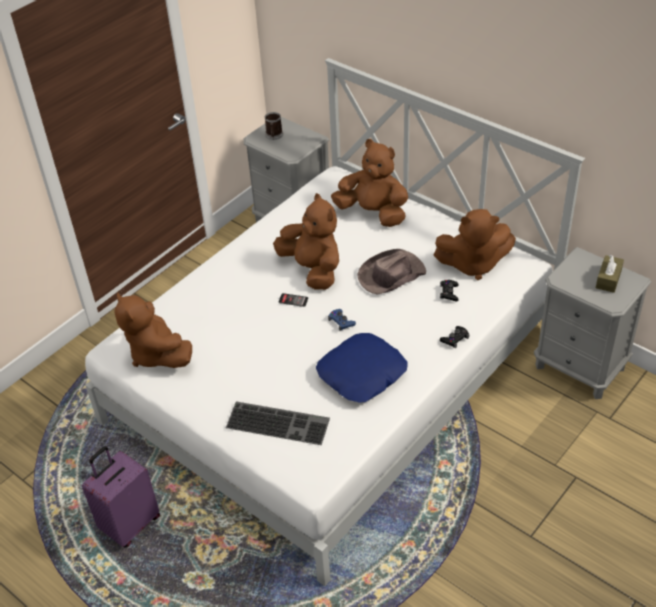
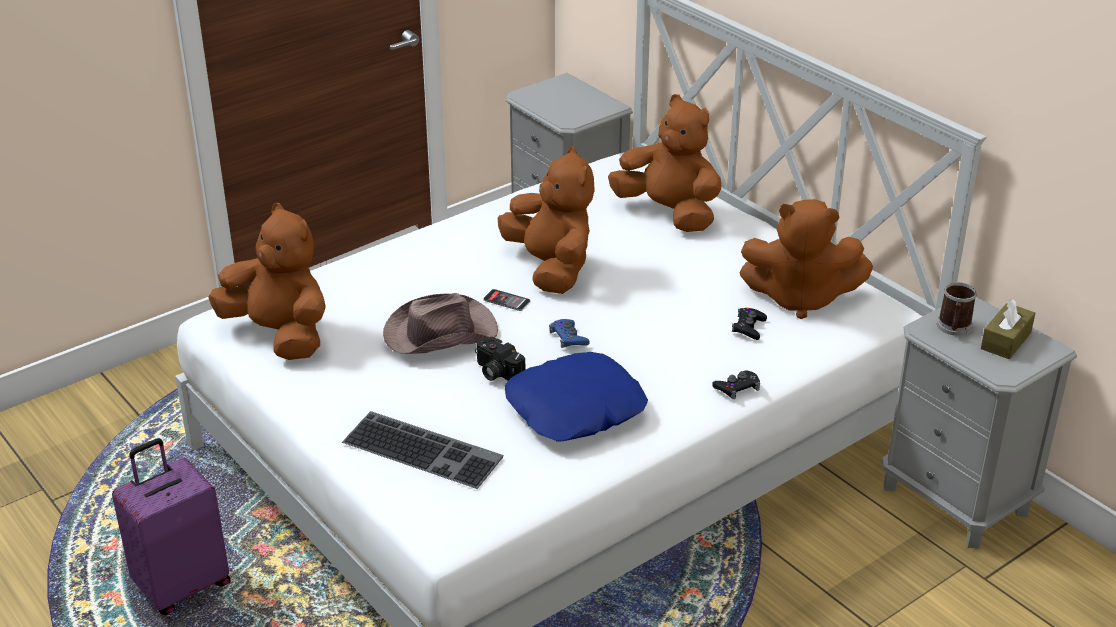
camera: 10 degrees right, 10 degrees down
brown plush toy [114,293,192,368] -> brown plush toy turned 150 degrees clockwise [208,203,326,360]
mug [265,112,283,140] -> mug moved to [937,282,977,336]
brown hat [357,249,426,295] -> brown hat moved to [383,293,498,354]
none -> camera [475,337,525,381]

